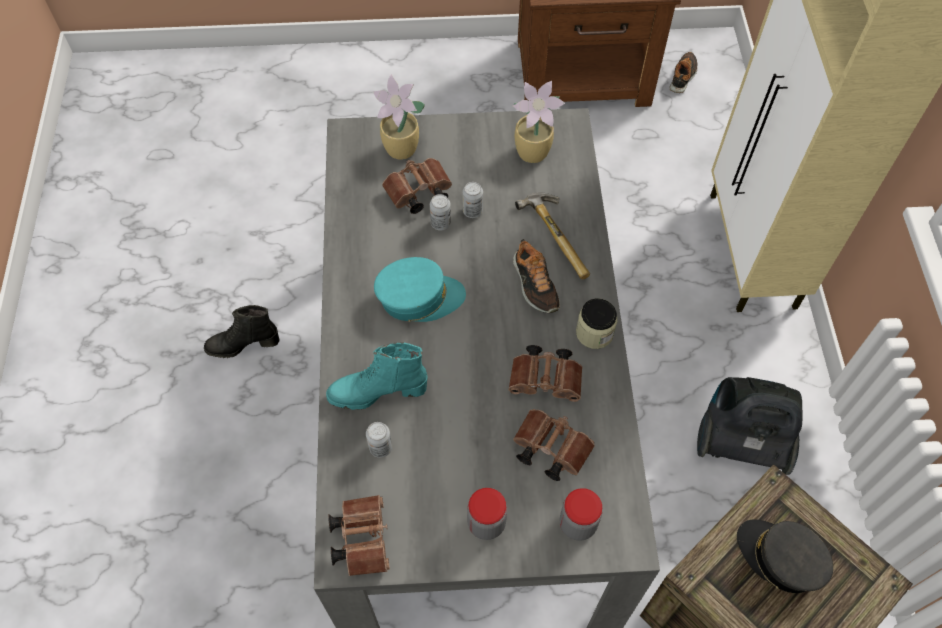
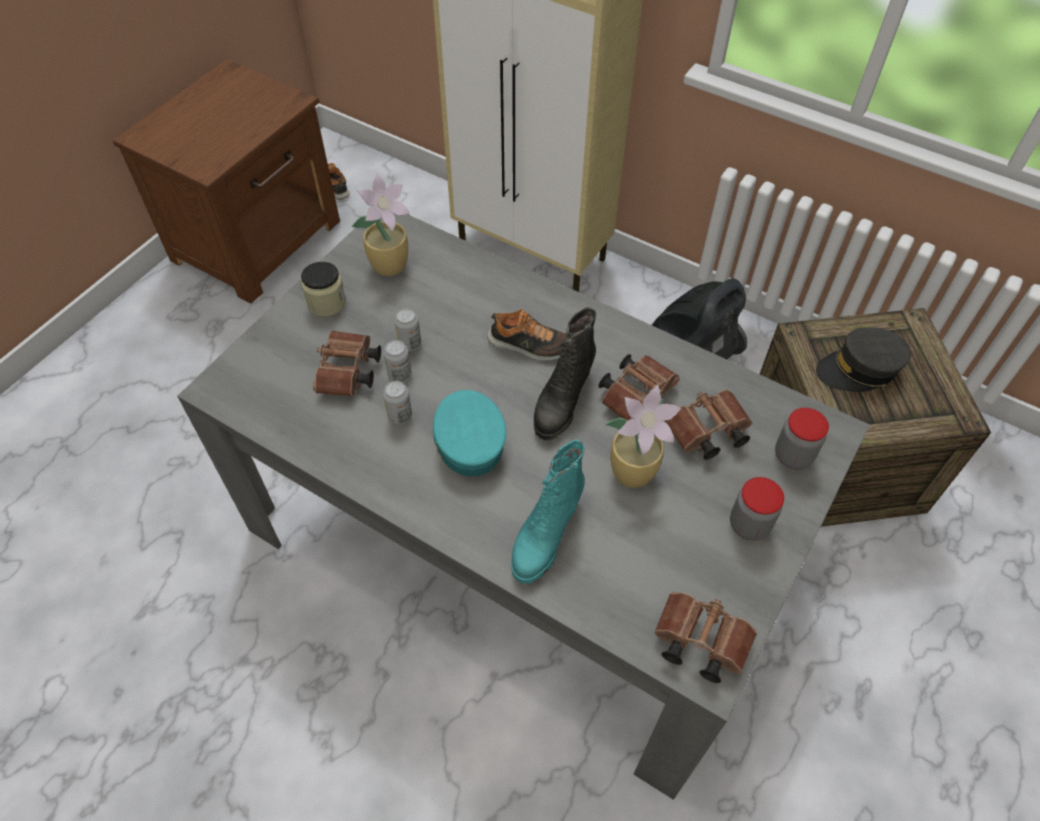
camera: 55 degrees left, 5 degrees down
black boot [204,305,279,358] -> black boot moved to [534,307,596,440]
can [366,422,392,458] -> can moved to [383,381,412,424]
potted plant [374,74,425,160] -> potted plant moved to [605,385,681,488]
turquoise cap [374,257,466,322] -> turquoise cap turned 45 degrees counterclockwise [433,390,506,476]
hammer [515,192,590,279] -> none
jar [576,298,617,349] -> jar moved to [301,262,346,316]

